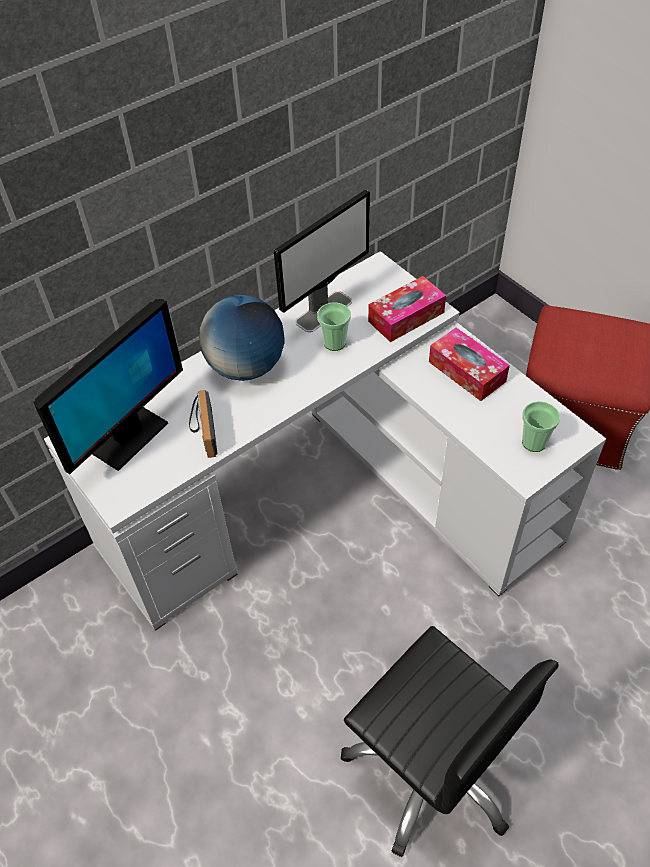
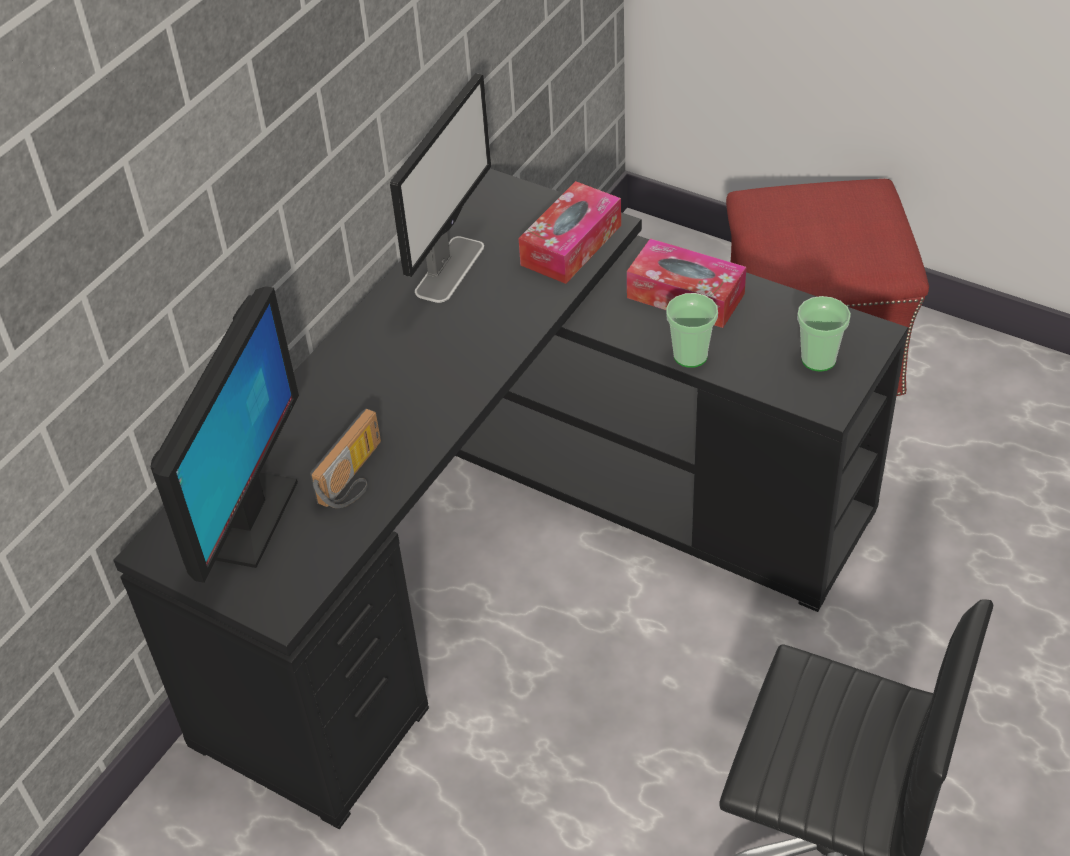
camera: 20 degrees left, 5 degrees down
white desk [44,251,606,631] -> black desk [114,169,908,829]
radio [189,390,218,458] -> radio turned 120 degrees counterclockwise [310,408,381,508]
globe [199,295,285,381] -> none
cup [317,302,351,351] -> cup moved to [666,293,718,368]

